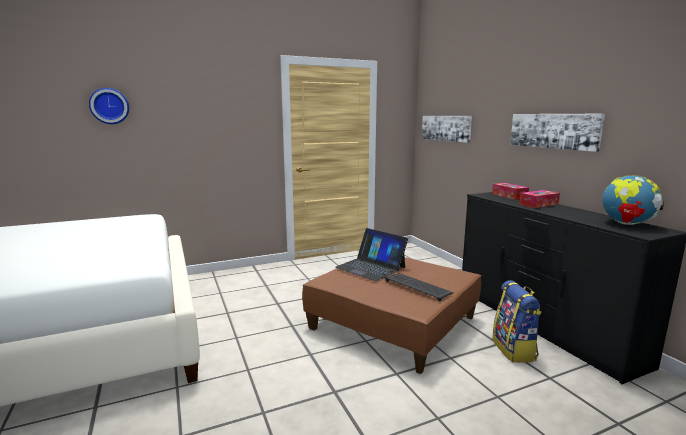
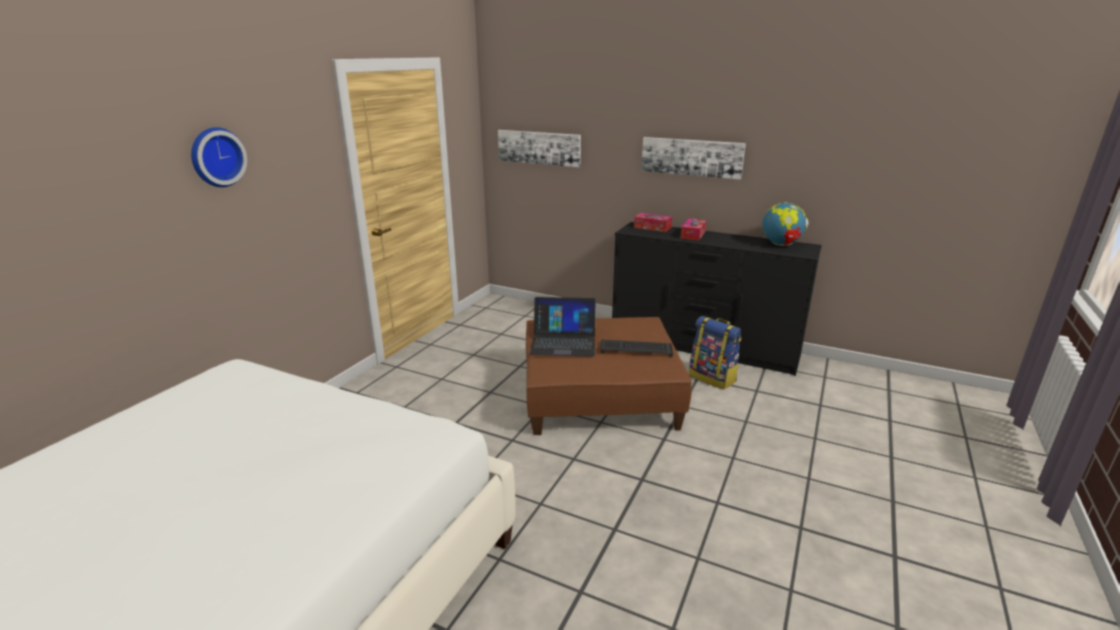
camera: 40 degrees left, 10 degrees up
wall clock [89,88,129,124] -> wall clock moved to [191,127,247,187]

